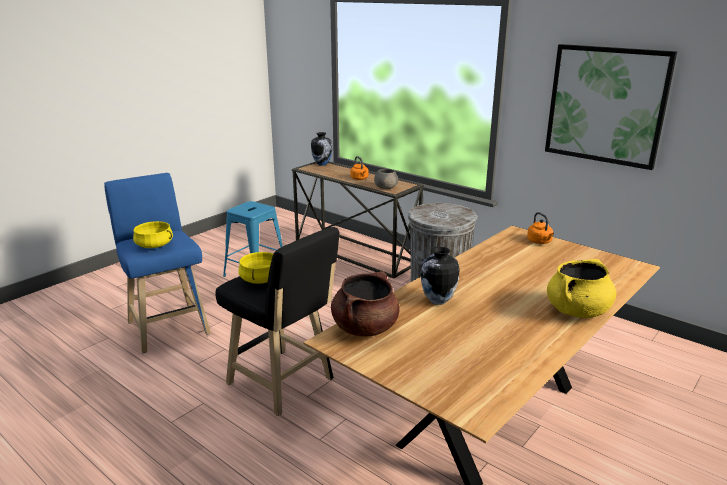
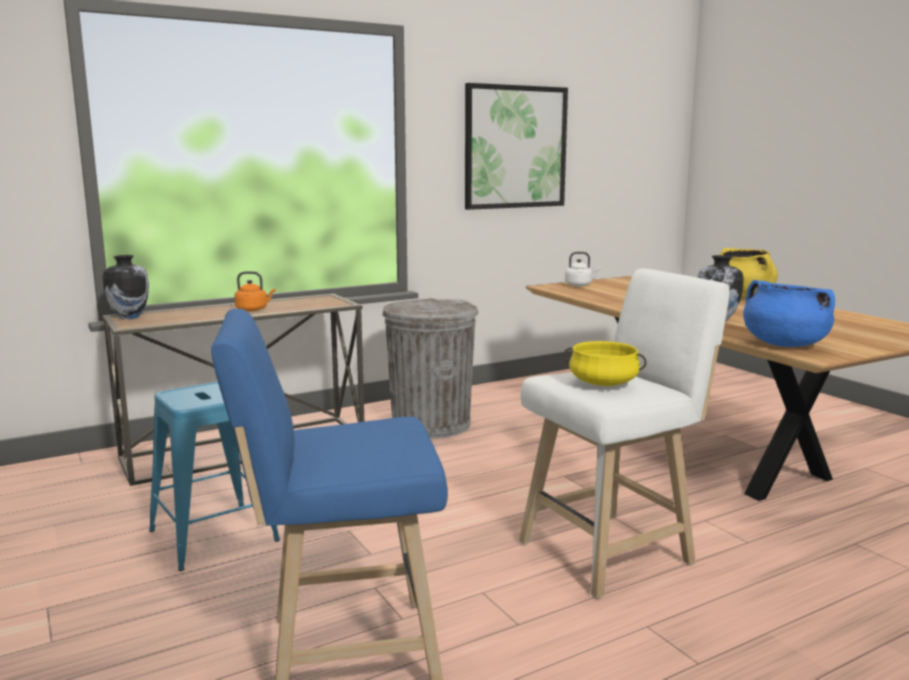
camera: 70 degrees left, 10 degrees down
yellow cooking pot [133,221,173,248] -> none
black stool [215,227,339,416] -> white stool [519,269,730,599]
brown cooking pot [331,271,400,337] -> blue cooking pot [743,280,835,347]
grey bowl [374,169,398,189] -> none
orange kettle [527,212,554,244] -> white kettle [565,252,601,286]

